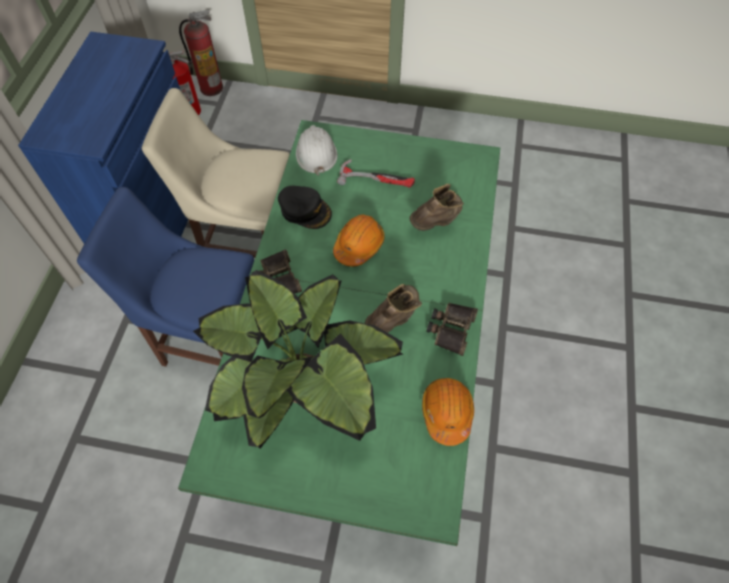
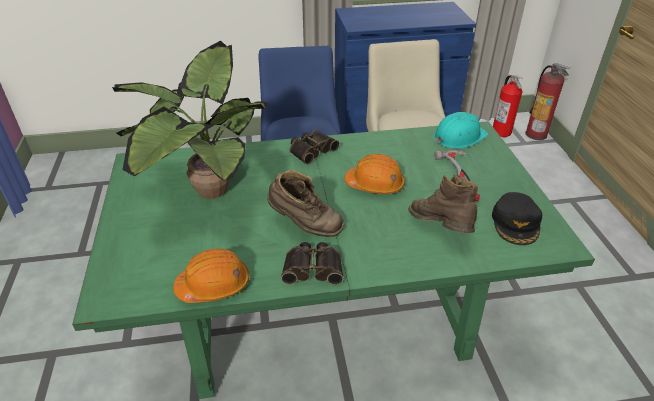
camera: 70 degrees right, 20 degrees down
black cap [278,186,332,229] -> black cap moved to [492,192,542,245]
white hard hat [296,125,337,176] -> turquoise hard hat [433,112,488,149]
brown boot [410,184,464,231] -> brown boot turned 150 degrees counterclockwise [408,175,478,233]

